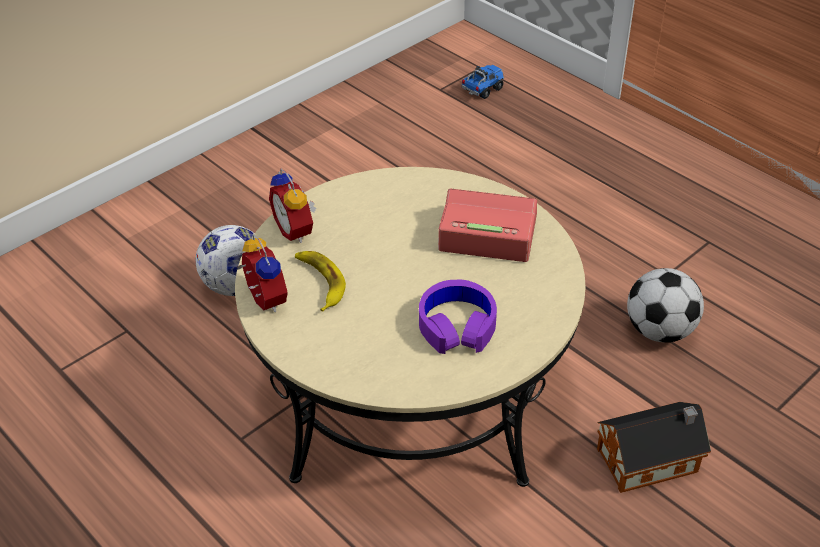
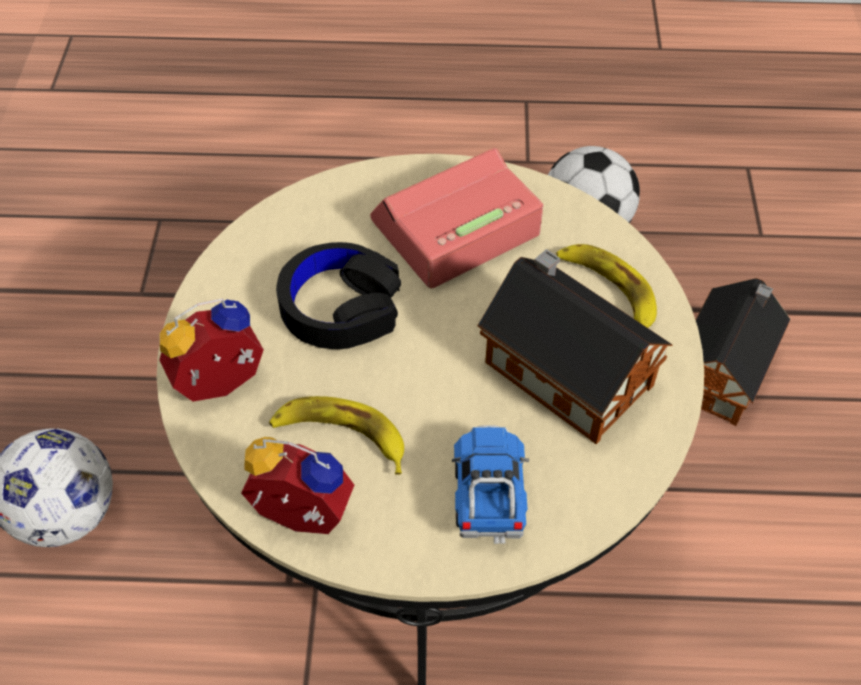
camera: 45 degrees left, 10 degrees up
alarm clock [269,168,316,243] -> alarm clock turned 135 degrees clockwise [159,299,264,401]
purple headphones [419,280,497,354] -> toy house [477,249,673,444]
toy truck [461,65,504,99] -> toy truck moved to [452,425,529,543]
none -> black headphones [276,242,401,349]
none -> banana [556,244,657,328]

